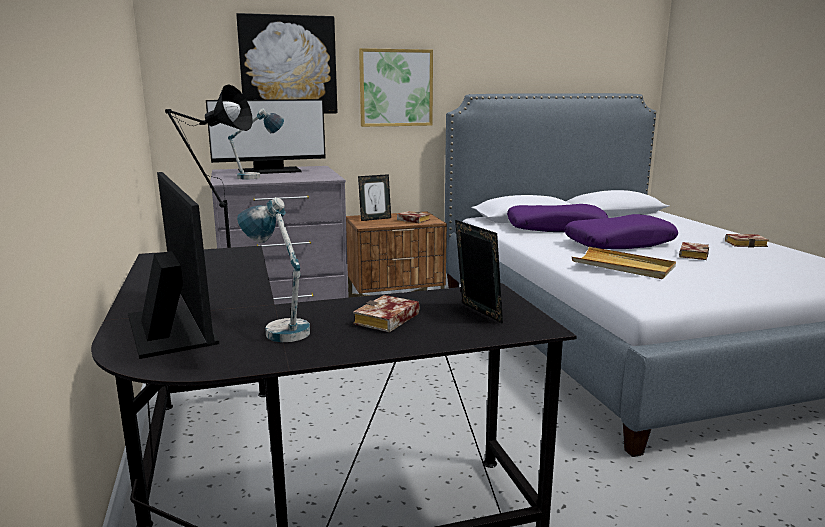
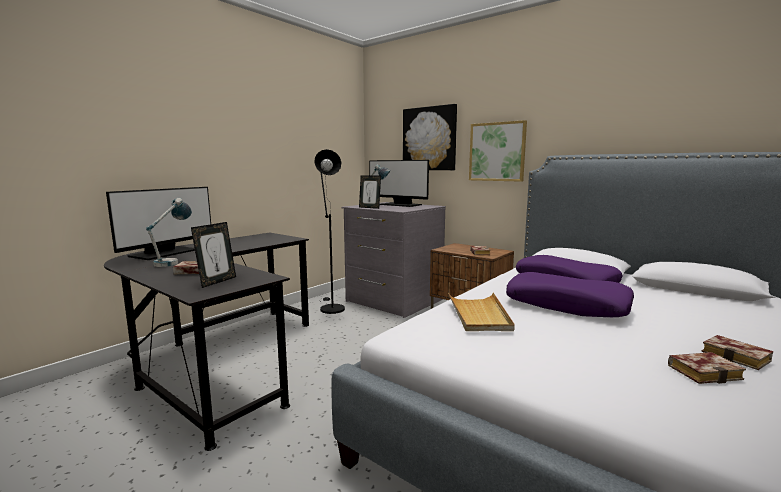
camera: 55 degrees right, 5 degrees down
picture frame [358,174,391,221] -> picture frame moved to [359,175,381,209]
book [679,242,709,260] -> book moved to [668,352,746,384]

